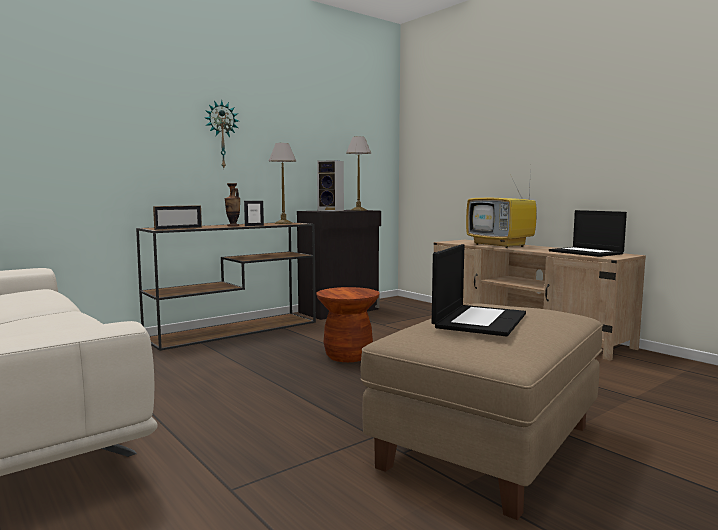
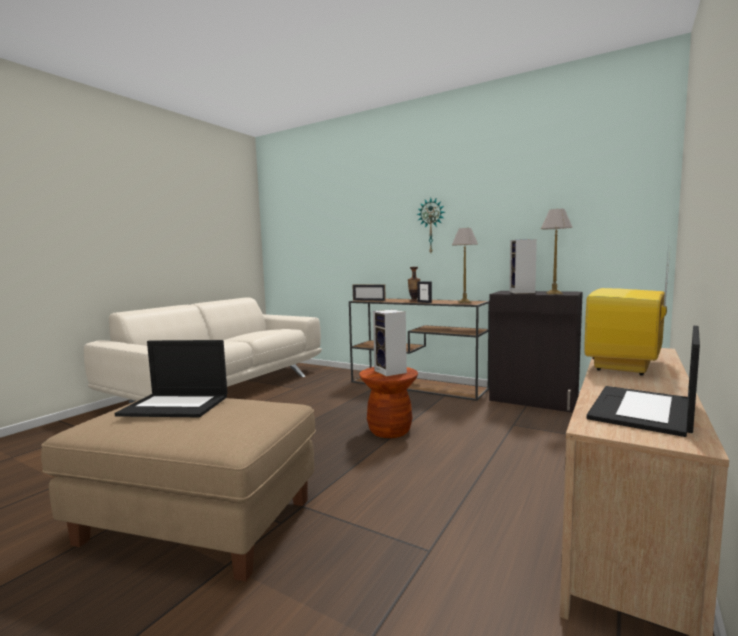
camera: 70 degrees right, 0 degrees up
none -> speaker [373,309,407,376]

